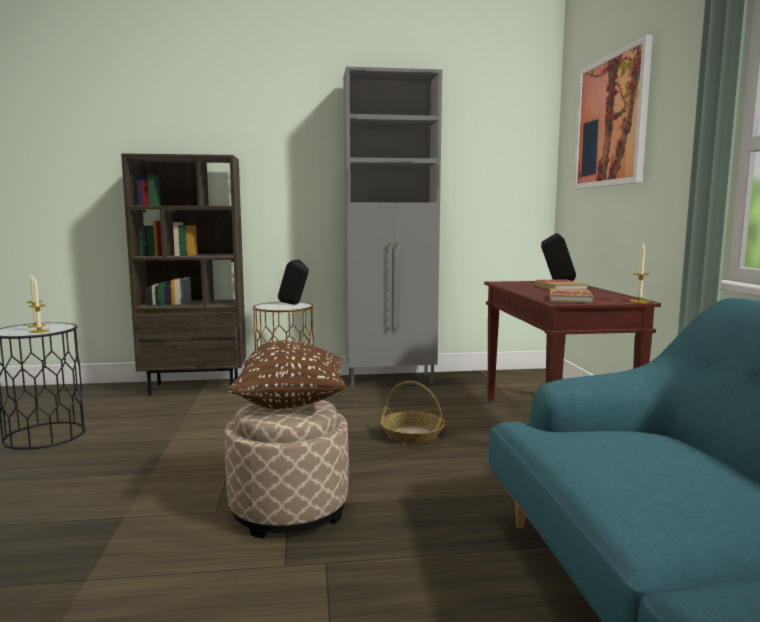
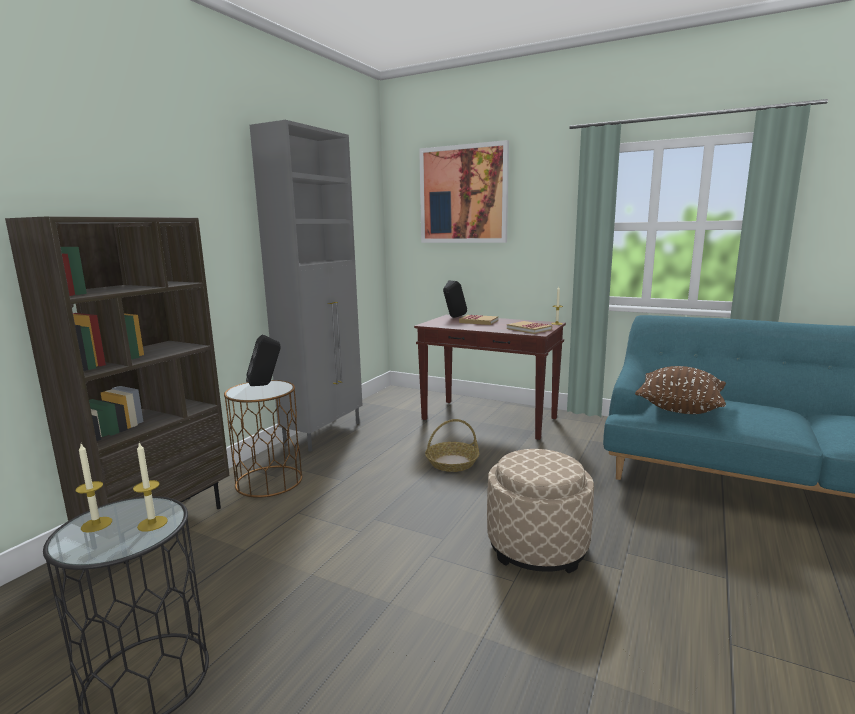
camera: 55 degrees left, 5 degrees up
brown pillow [228,340,346,409] -> brown pillow moved to [635,366,726,414]

